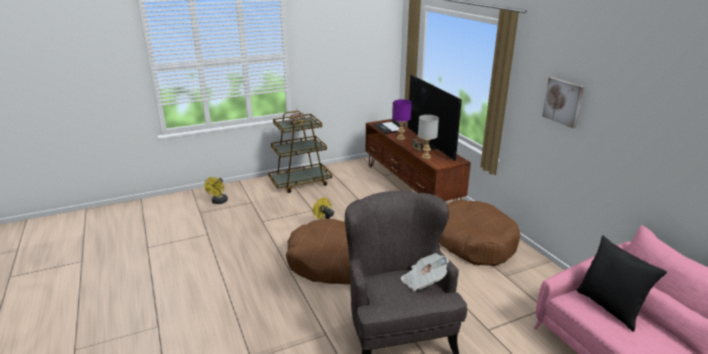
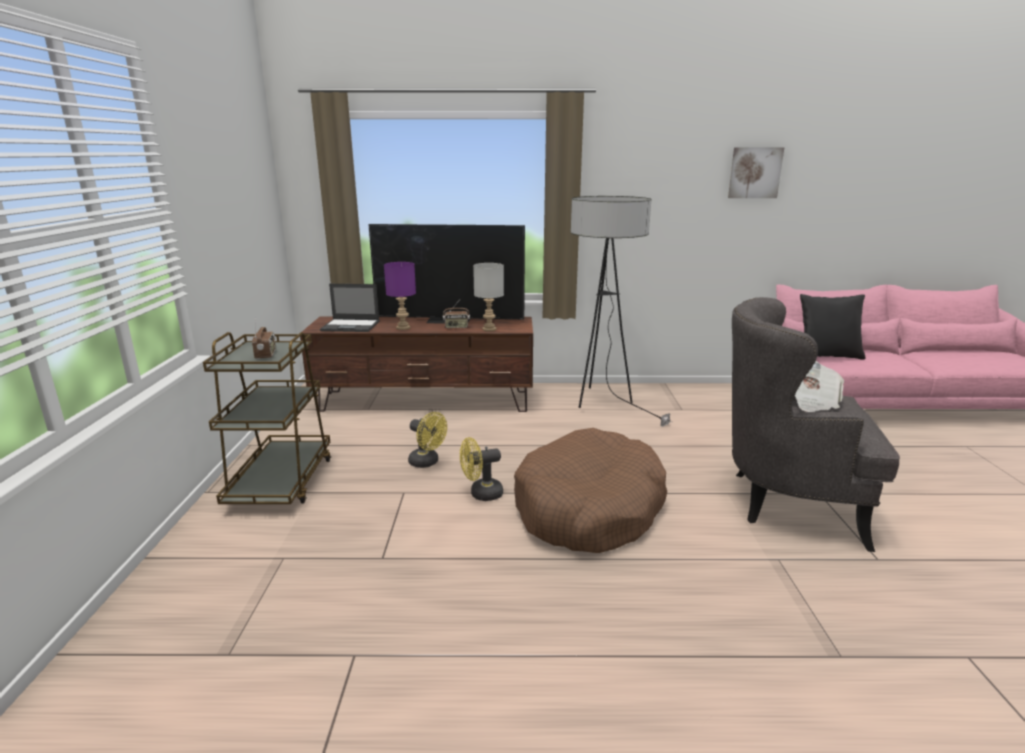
camera: 65 degrees left, 5 degrees down
yellow fan [204,177,228,204] -> yellow fan moved to [408,412,447,468]
brown dog bed [439,200,520,266] -> floor lamp [571,196,672,427]
picture [542,77,584,128] -> picture moved to [728,147,785,198]

